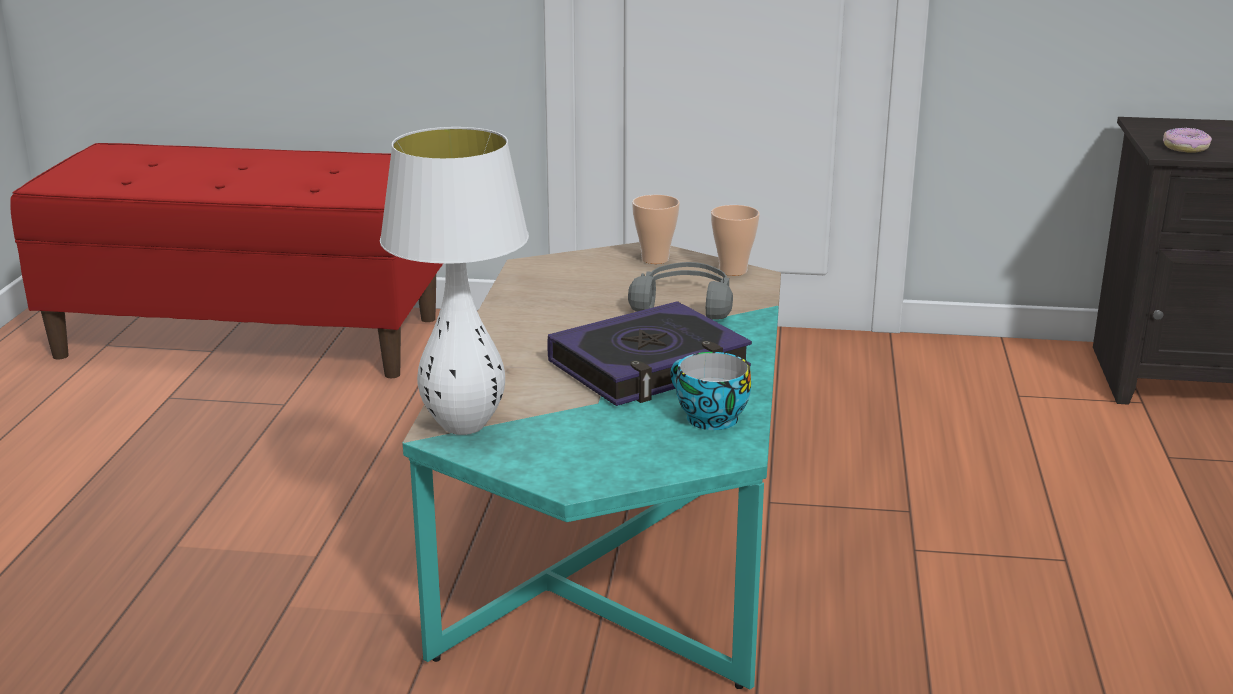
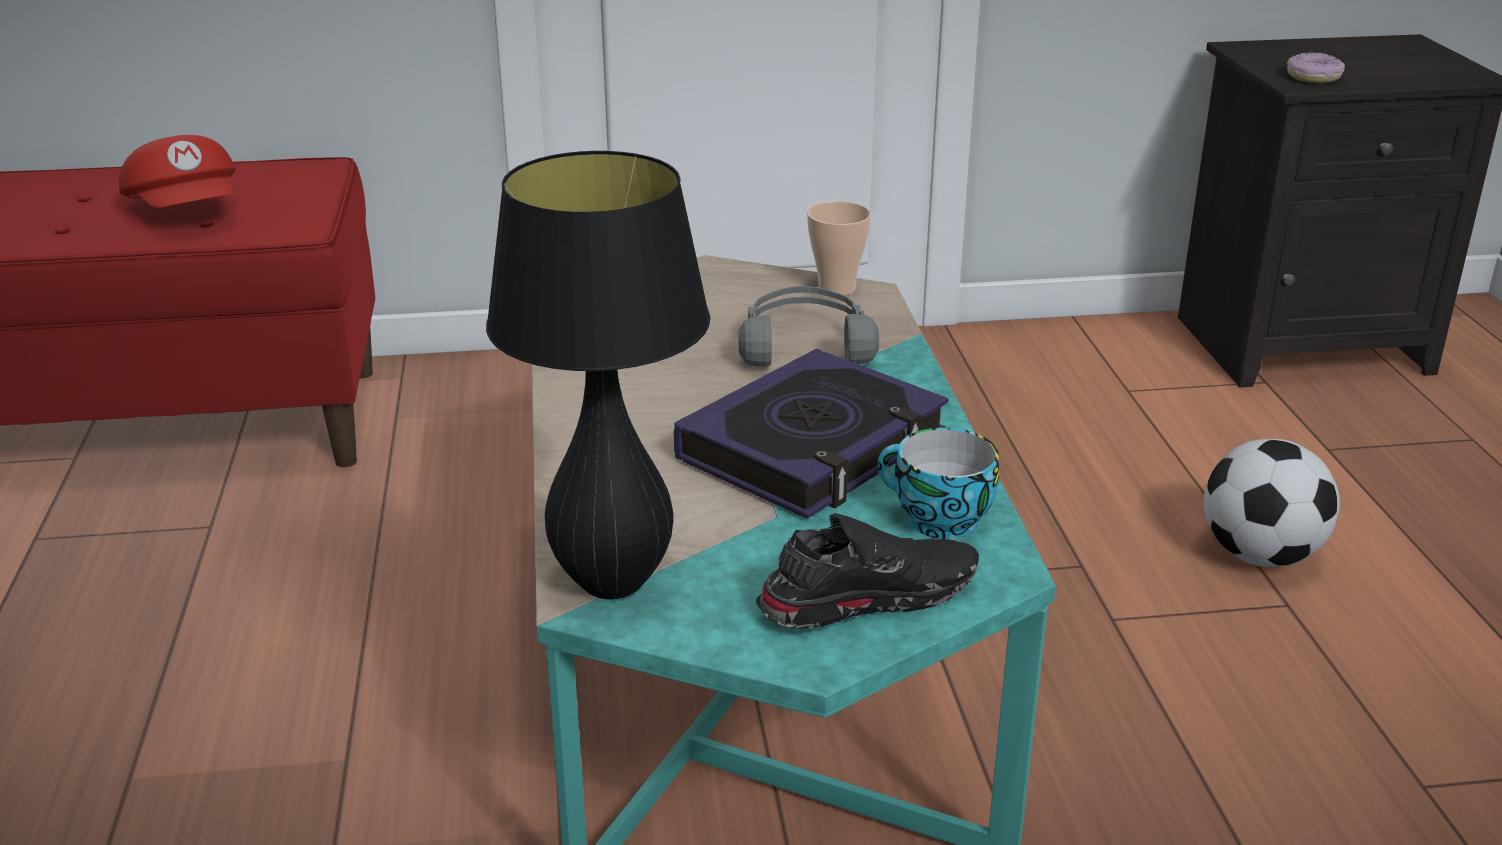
camera: 15 degrees left, 5 degrees up
white table lamp [380,127,529,435] -> black table lamp [486,151,710,599]
cup [632,195,680,264] -> none
none -> red cap [119,135,236,208]
none -> black shoe [756,513,979,629]
none -> football [1204,439,1340,567]

